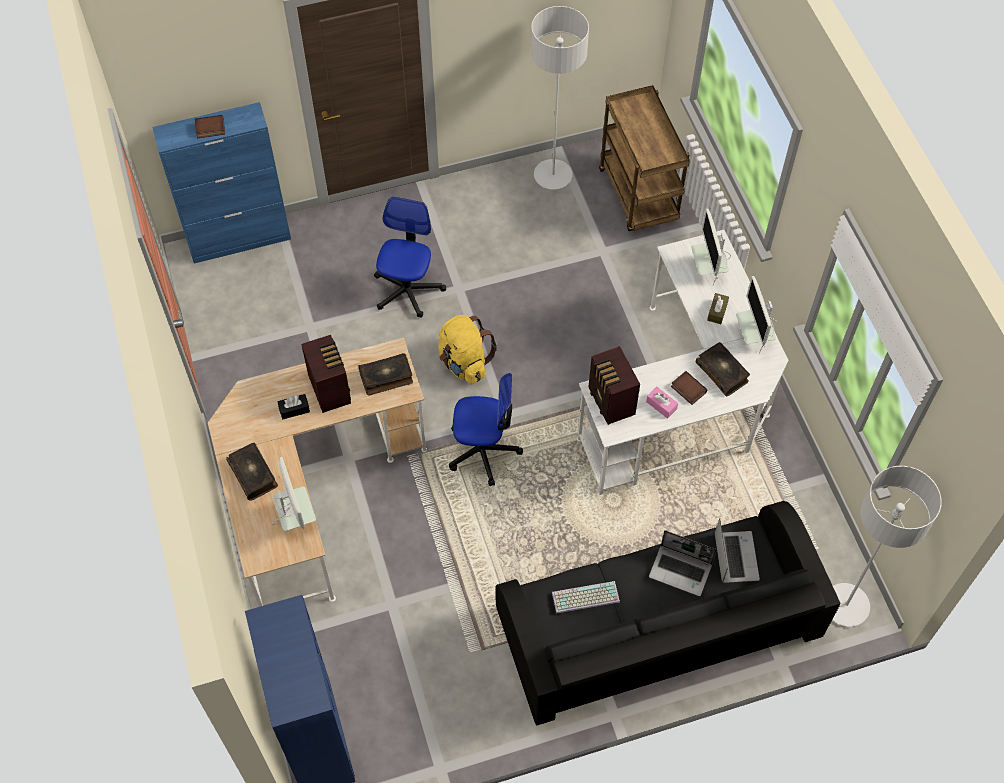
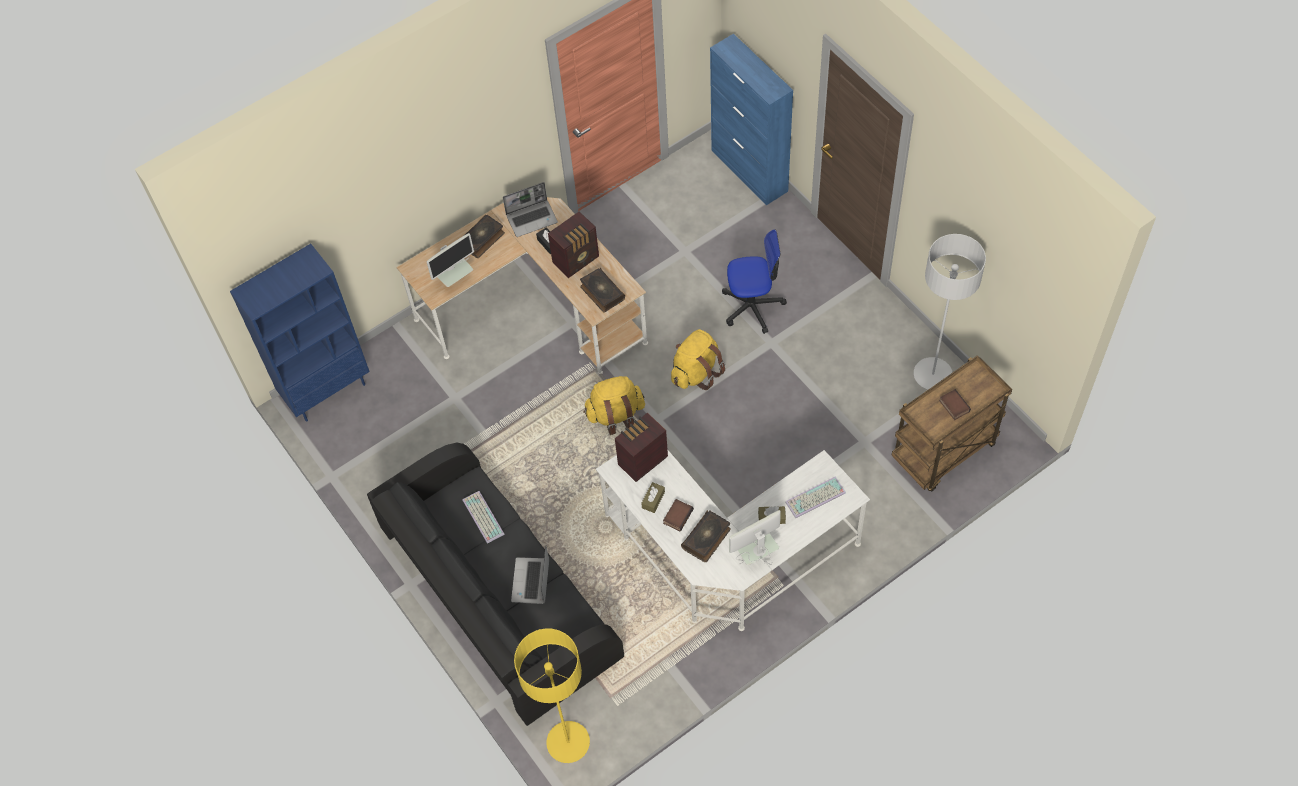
camera: 75 degrees right, 0 degrees up
book [194,115,225,138] -> book moved to [939,389,971,420]
office chair [449,373,523,486] -> yellow backpack [583,376,645,435]
pink tissue box [646,387,678,418] -> brown tissue box [641,482,665,513]
monitor [691,208,731,286] -> keyboard [785,476,846,519]
laptop [715,518,760,583] -> laptop moved to [503,182,558,237]
grey floor lamp [832,466,942,627] -> yellow floor lamp [514,628,590,763]

